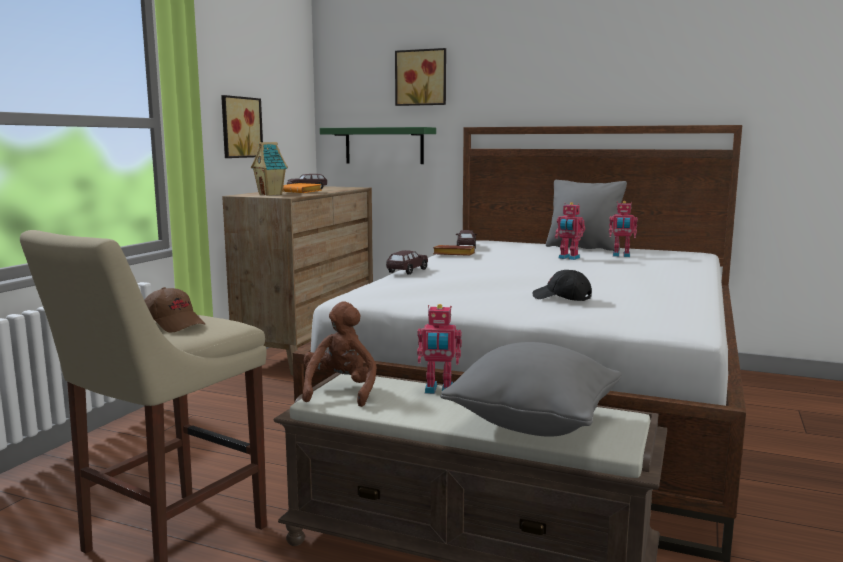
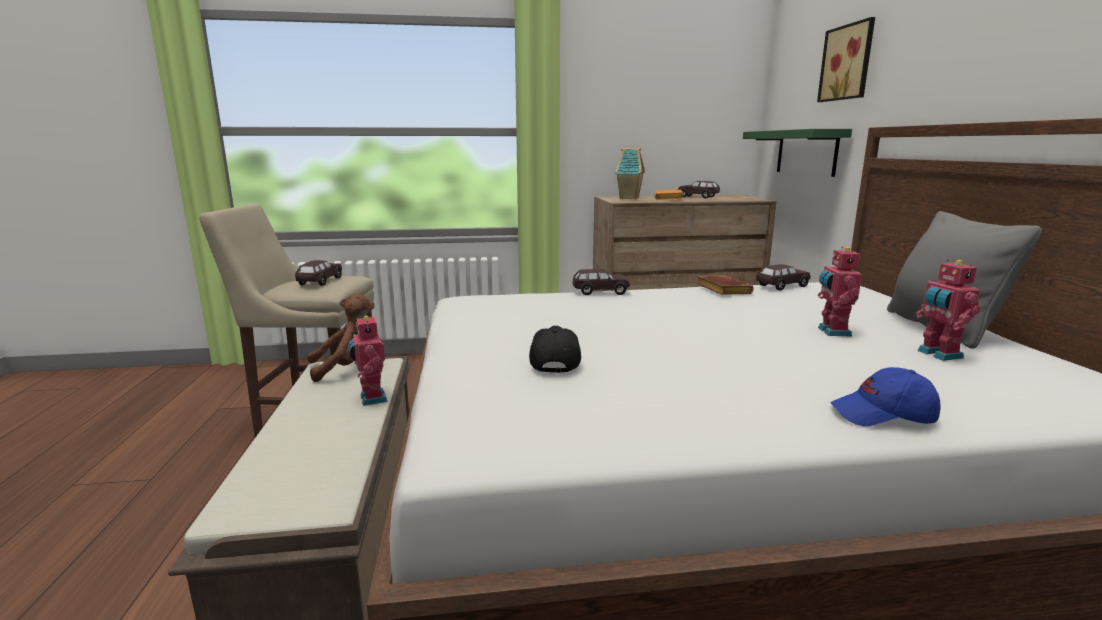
camera: 60 degrees right, 5 degrees up
brown cap [144,287,205,332] -> brown toy car [295,260,342,286]
picture [221,95,263,158] -> none
grey pillow [440,342,621,437] -> none
none -> blue cap [830,367,941,426]

